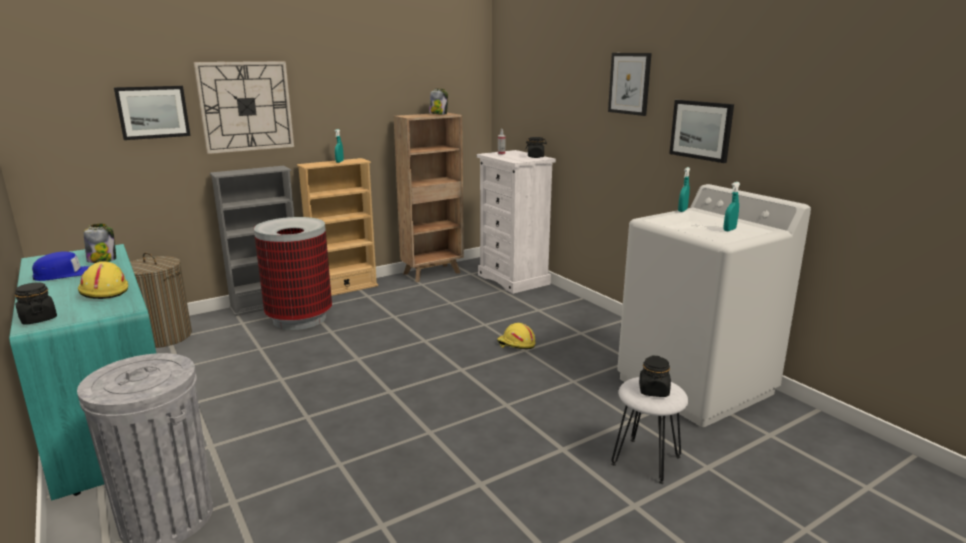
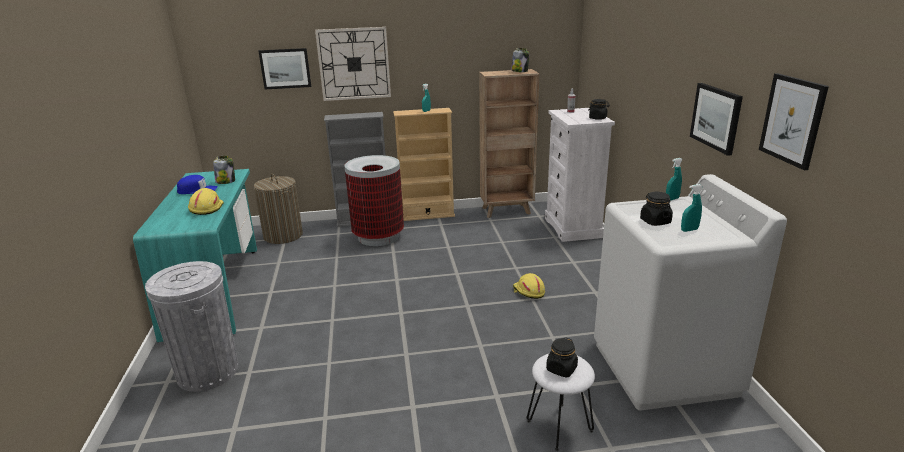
camera: 25 degrees right, 5 degrees up
black jar [15,282,57,324] -> black jar moved to [640,192,673,226]
picture [608,53,652,116] -> picture moved to [759,73,829,170]

